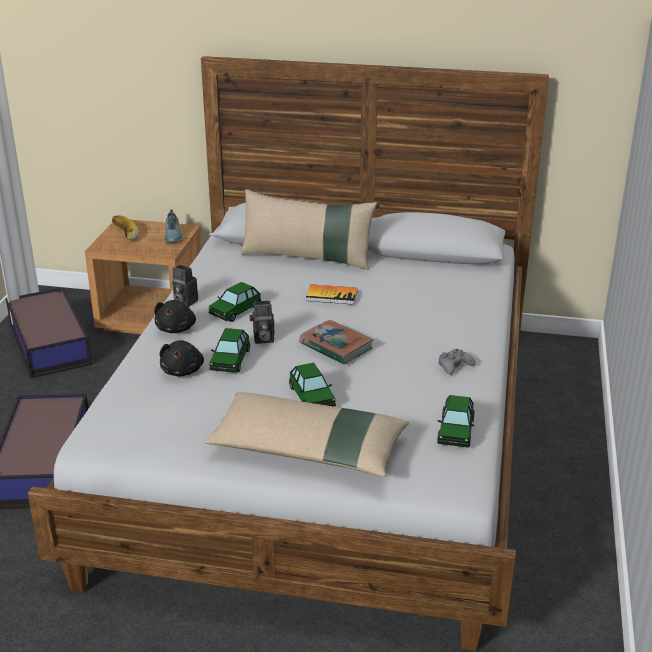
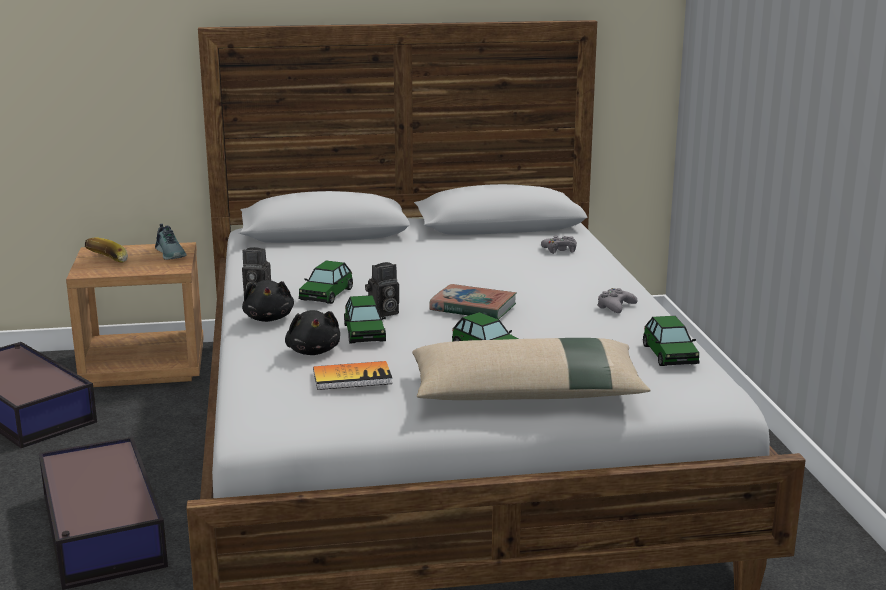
camera: 20 degrees left, 10 degrees down
beige pillow [241,189,377,270] -> none
book [306,284,358,305] -> book moved to [313,361,392,390]
none -> grey game controller [541,236,577,254]

